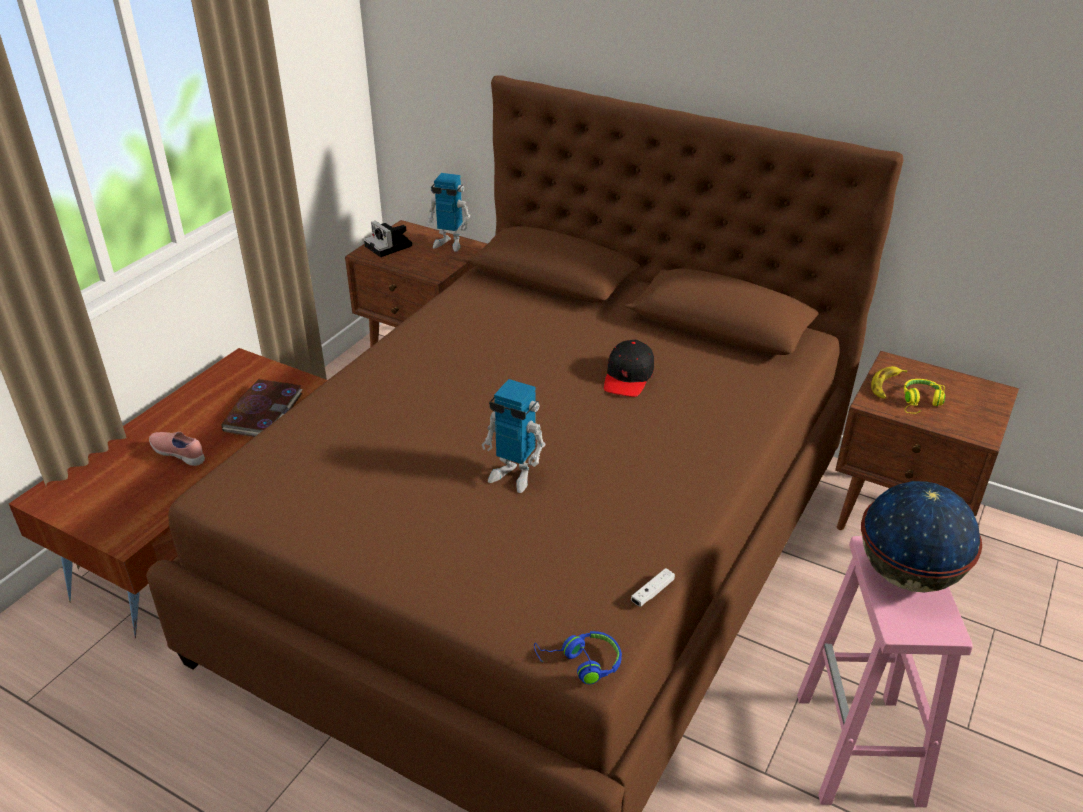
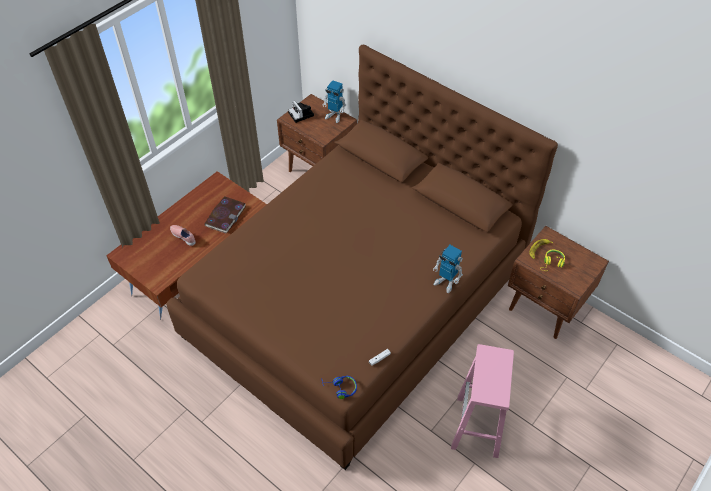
camera: 10 degrees right, 15 degrees up
toy robot [482,379,545,493] -> toy robot moved to [433,245,463,293]
black cap [604,340,654,397] -> none
globe [861,481,982,592] -> none

